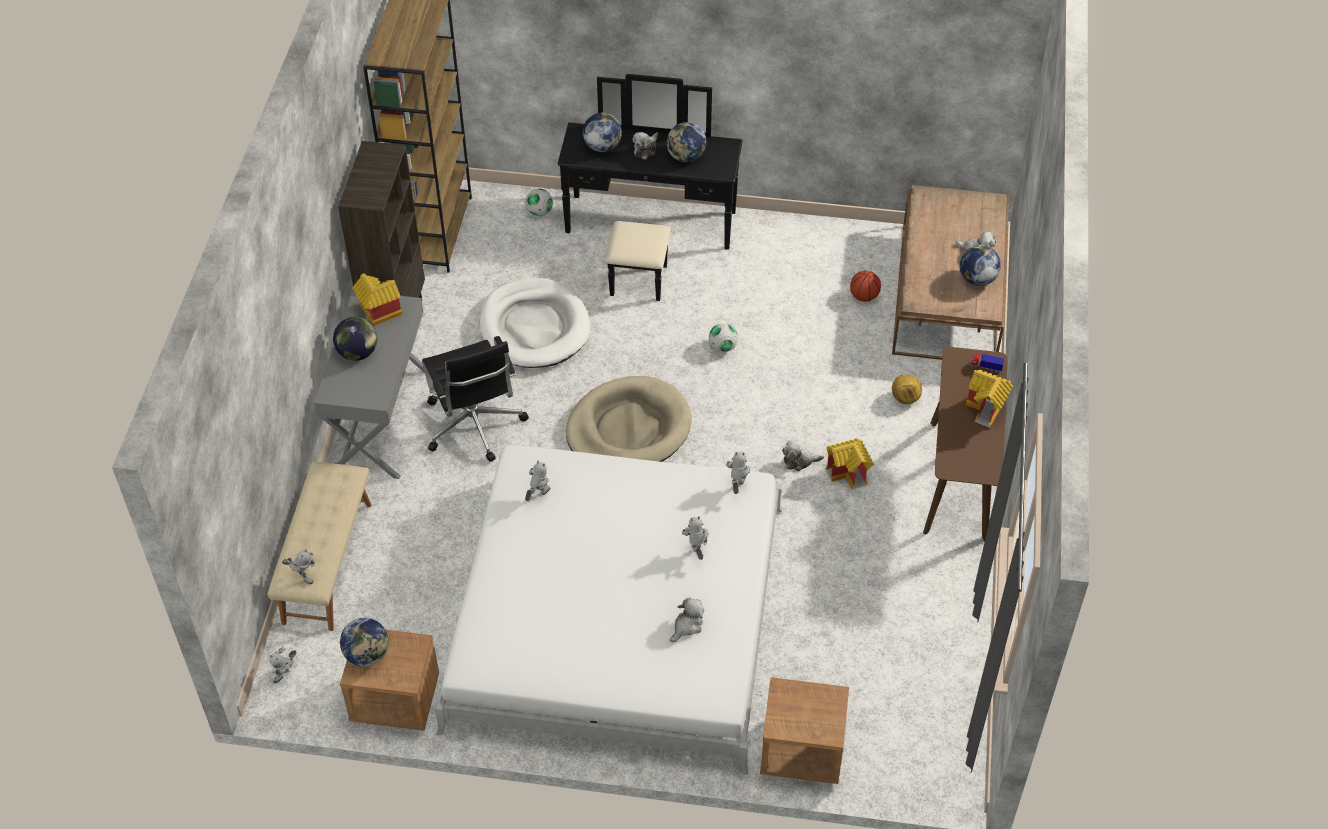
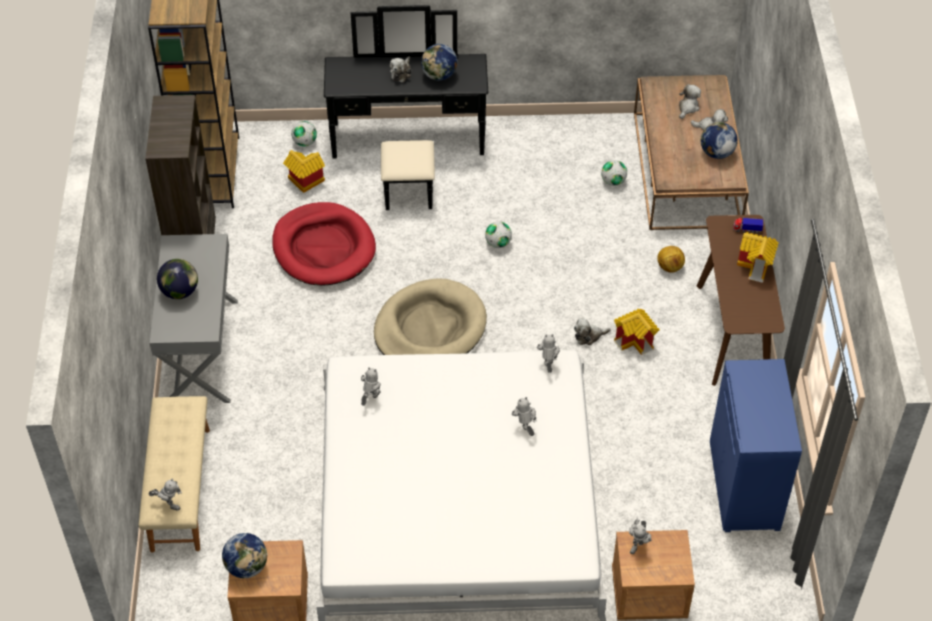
camera: 10 degrees left, 0 degrees up
toy robot [269,646,296,683] -> toy robot moved to [629,518,652,554]
toy house [352,273,402,326] -> toy house moved to [283,150,325,193]
black office chair [422,336,529,462] -> none
white dog bed [480,278,590,368] -> red dog bed [272,202,376,286]
globe [583,113,622,152] -> none
plush toy [670,597,705,642] -> plush toy moved to [679,84,701,119]
basketball [850,271,881,302] -> football [601,160,627,186]
none -> blue cabinet [710,359,802,532]

